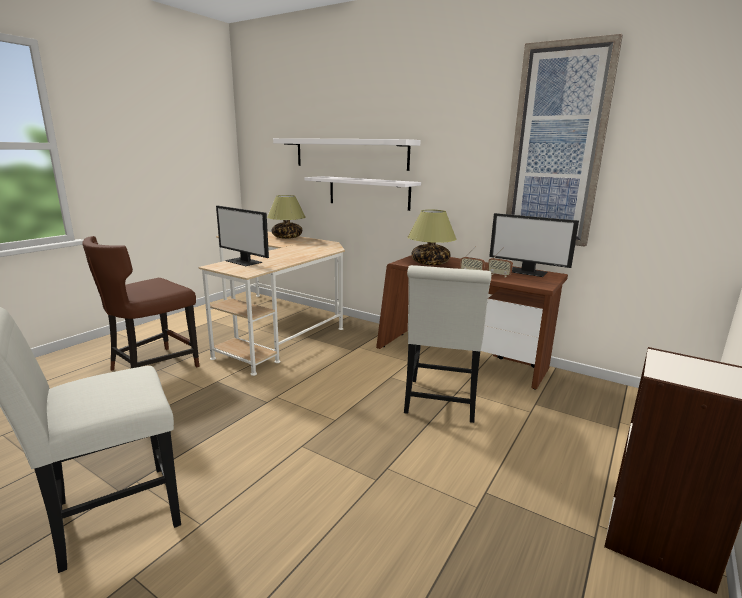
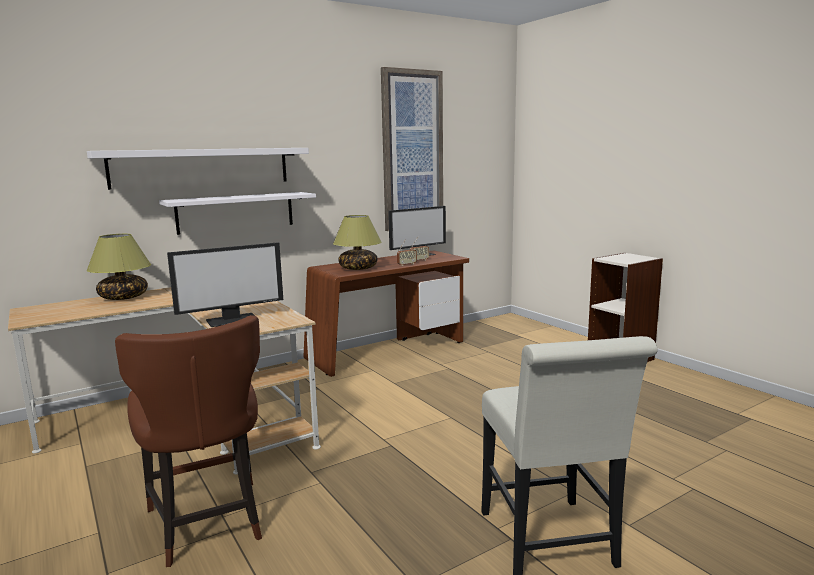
camera: 65 degrees left, 5 degrees down
white chair [404,265,491,423] -> none

